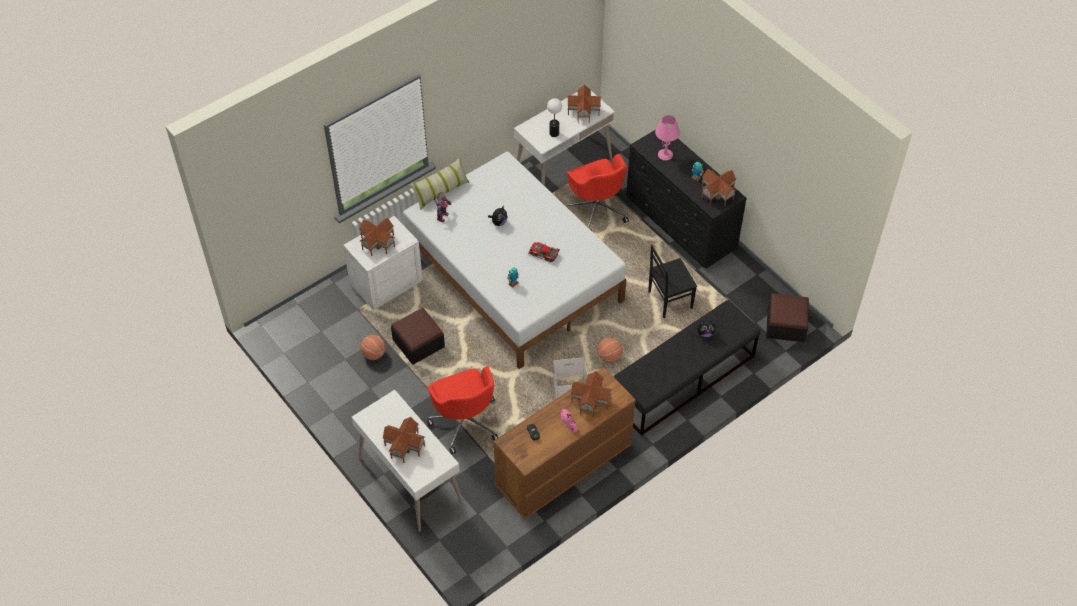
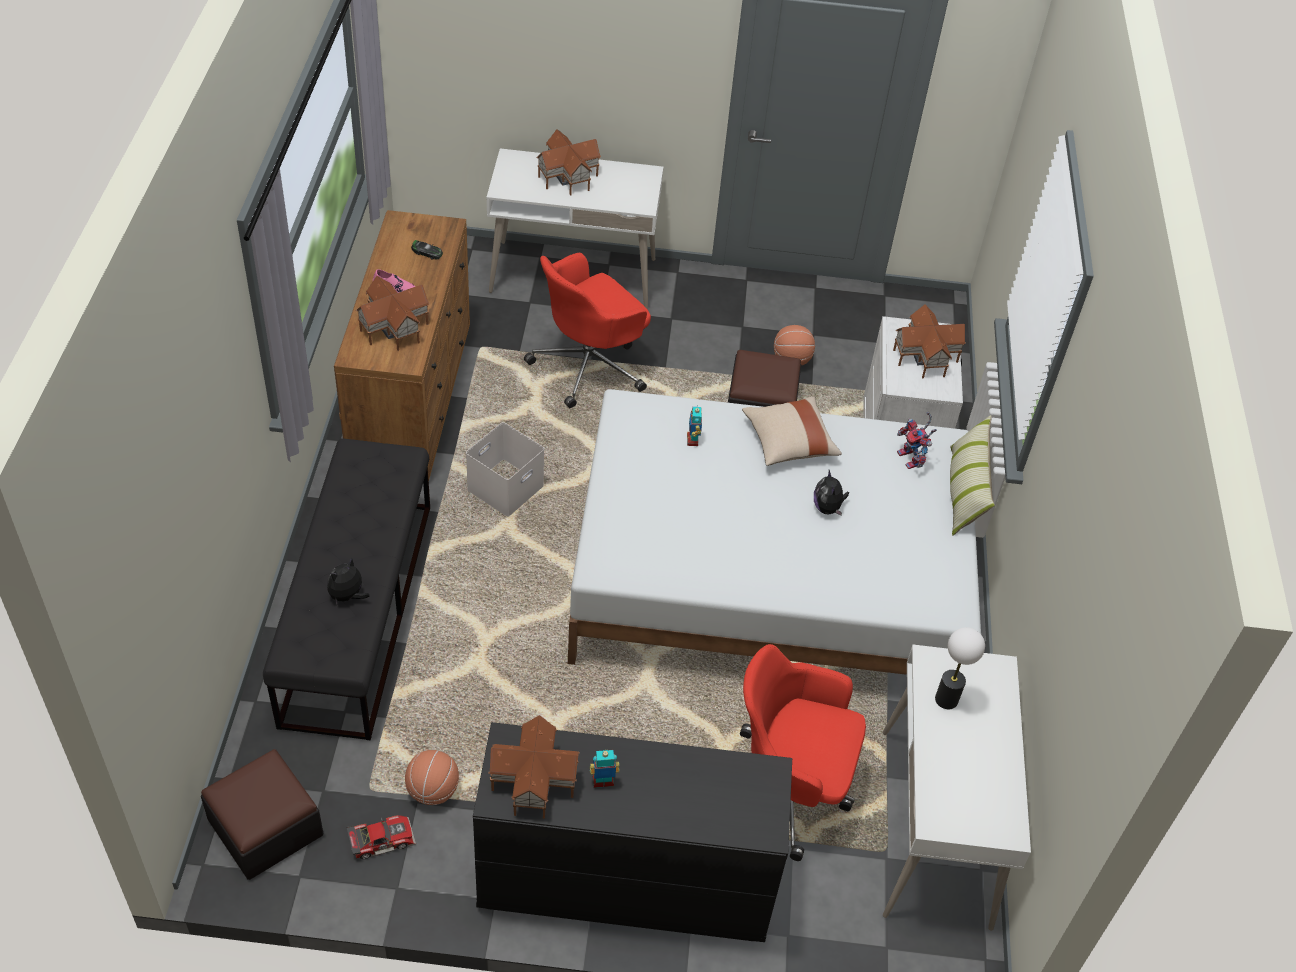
camera: 130 degrees right, 5 degrees down
red office chair [427,366,498,454] -> red office chair turned 60 degrees counterclockwise [524,253,651,408]
toy car [528,242,560,262] -> toy car moved to [346,815,416,859]
toy house [567,85,601,123] -> none
basketball [597,337,623,363] -> basketball moved to [405,750,459,805]
black chair [648,245,697,318] -> none
pink table lamp [655,115,680,160] -> none
none -> beige pillow [742,396,842,466]

